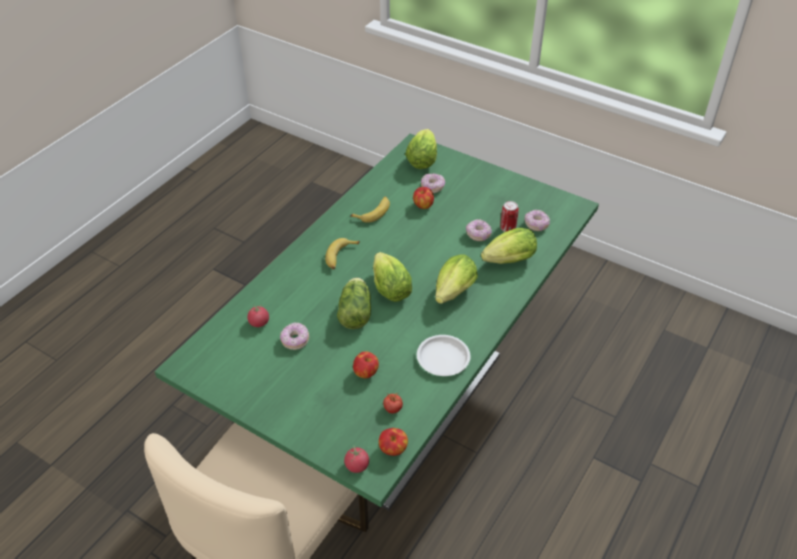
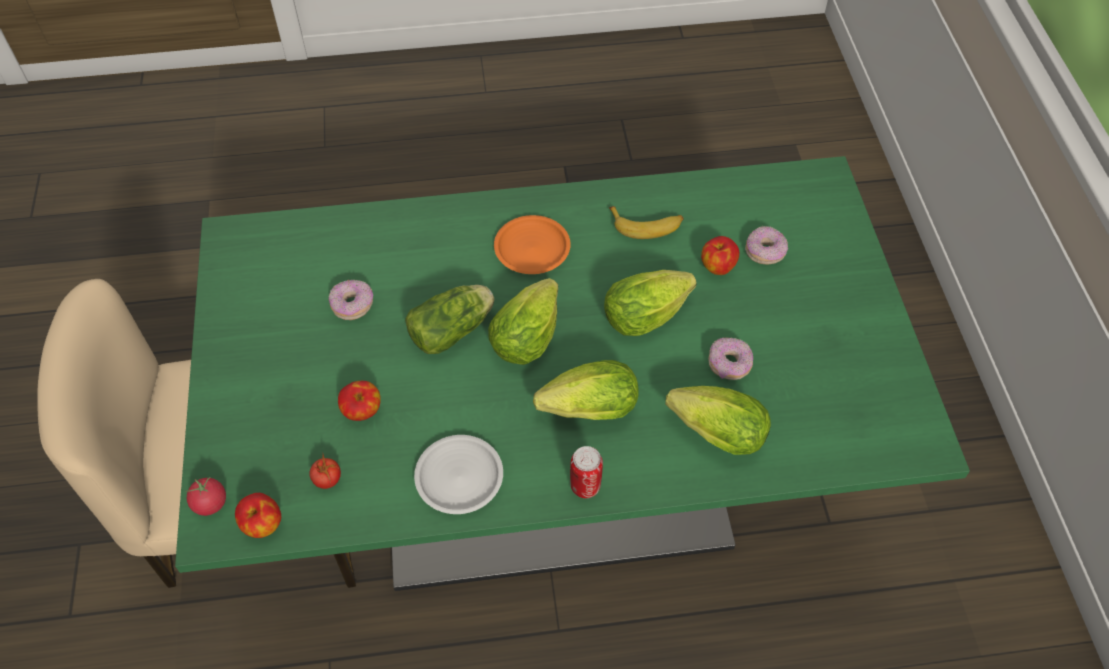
camera: 50 degrees right, 10 degrees up
tomato [247,304,269,327] -> none
banana [325,238,360,269] -> orange plate [494,215,571,274]
lettuce [405,129,437,169] -> lettuce moved to [604,270,697,336]
can [500,201,519,232] -> can moved to [570,446,603,498]
donut [524,210,550,231] -> none

